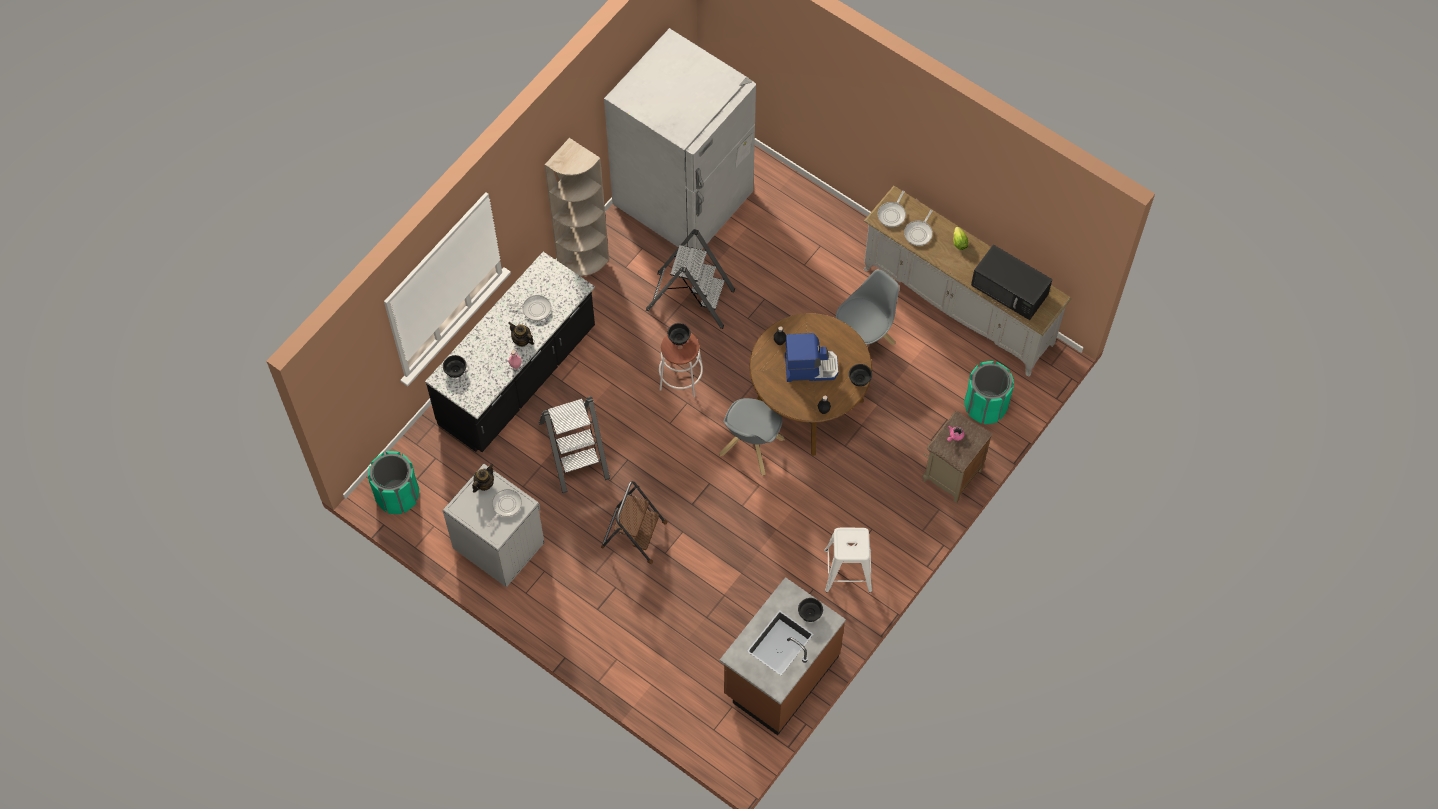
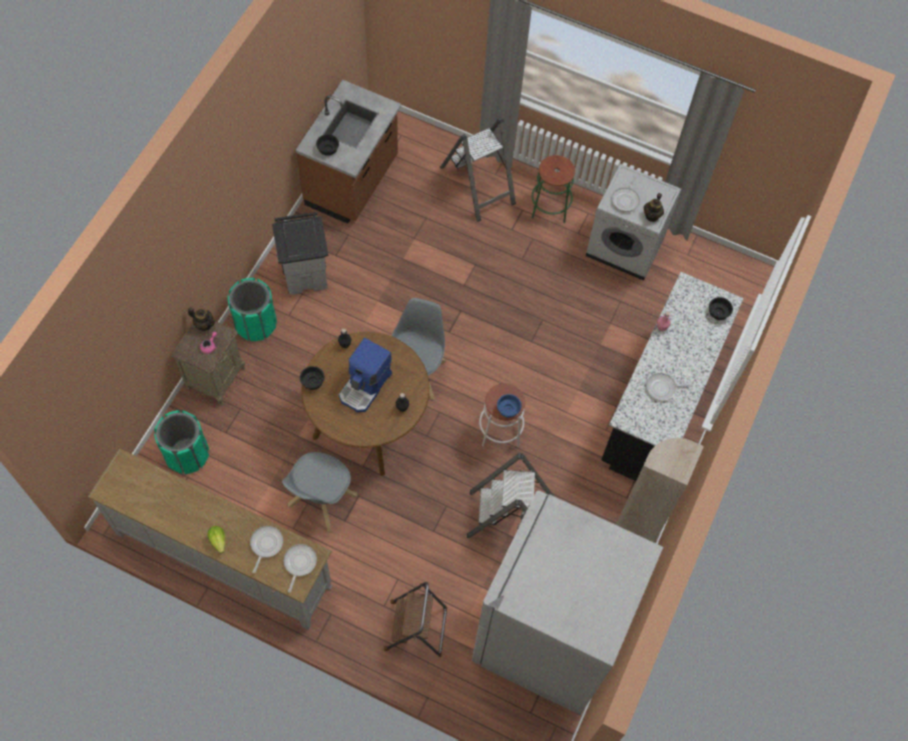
camera: 165 degrees right, 0 degrees up
green trash can [368,451,419,514] -> green trash can moved to [228,278,277,341]
teapot [509,322,534,347] -> teapot moved to [188,307,215,331]
grey step ladder [539,396,610,493] -> grey step ladder moved to [440,117,516,222]
brown step ladder [601,481,668,564] -> brown step ladder moved to [384,582,447,657]
black bowl [667,323,691,345] -> blue bowl [497,394,521,418]
coffee machine [785,333,839,382] -> coffee machine turned 45 degrees counterclockwise [339,337,392,412]
white stool [824,528,872,592] -> grey trash can [272,212,328,295]
black microwave [971,244,1053,320] -> none
none -> green stool [532,155,575,223]

